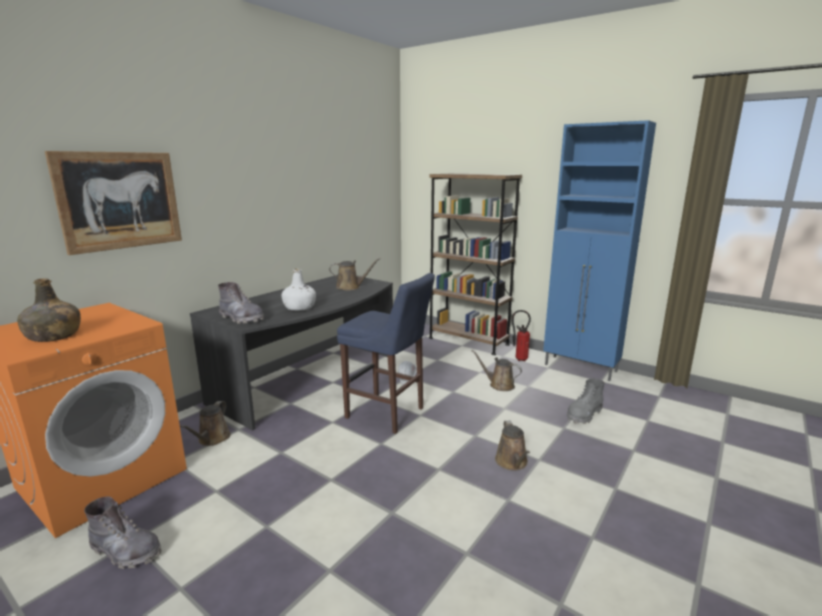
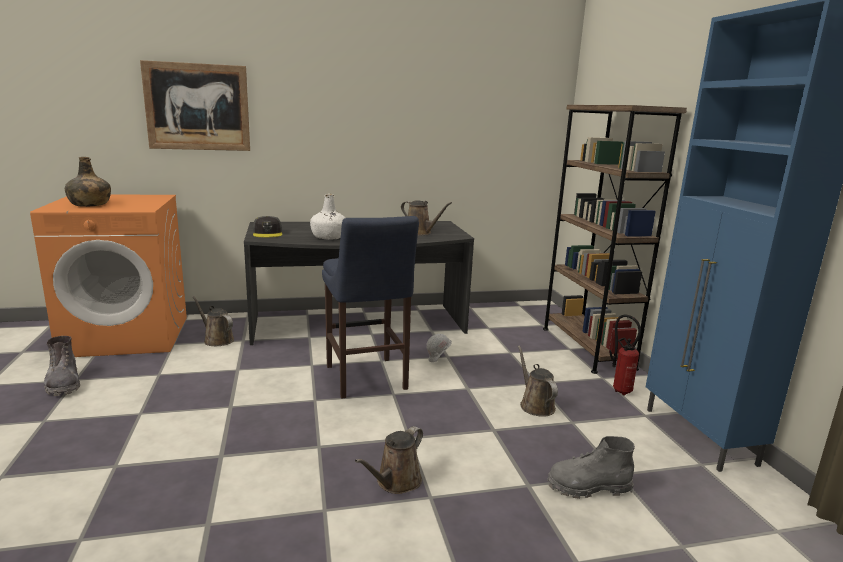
camera: 40 degrees right, 0 degrees up
brown watering can [180,401,231,446] -> brown watering can turned 75 degrees clockwise [193,296,234,346]
grey boot [218,282,264,324] -> grey cap [253,216,283,238]

